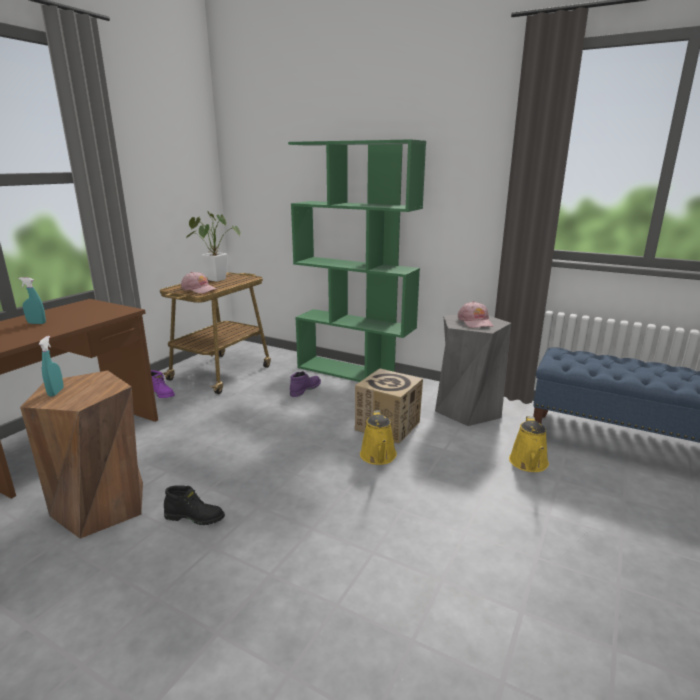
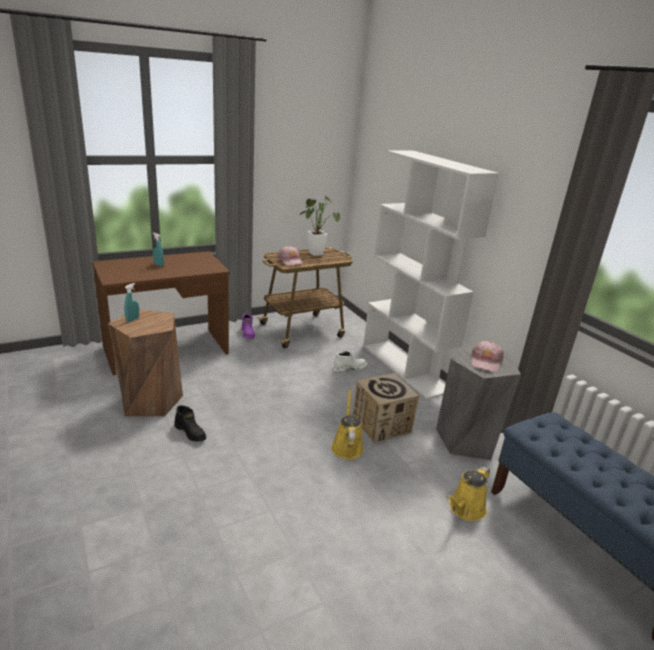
camera: 30 degrees right, 5 degrees up
green bookcase [288,139,426,382] -> white bookcase [363,150,499,399]
purple boot [290,371,321,397] -> white boot [333,351,367,372]
yellow watering can [360,410,397,465] -> yellow watering can turned 150 degrees clockwise [331,389,364,460]

